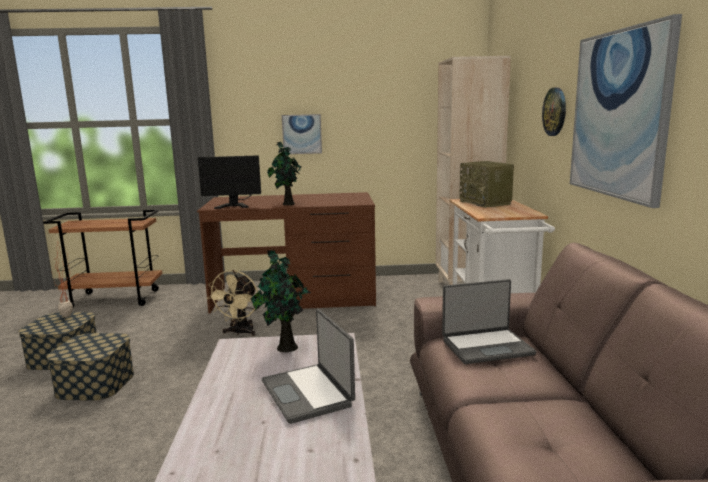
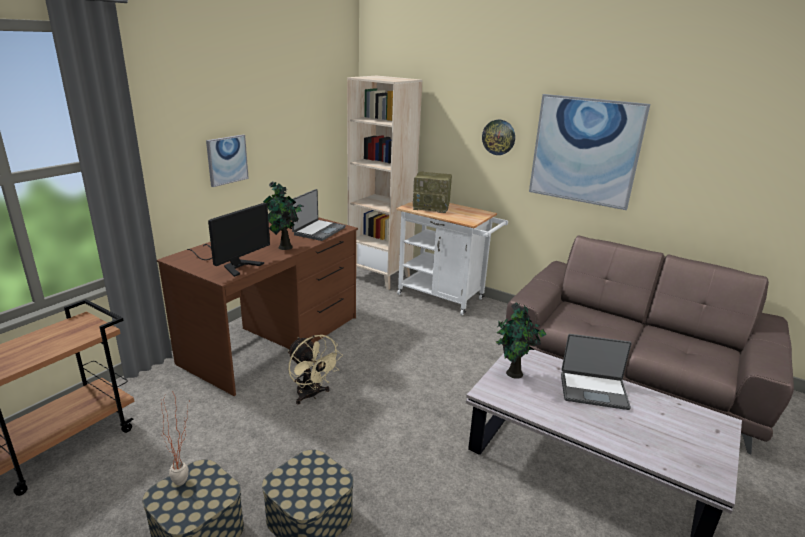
camera: 55 degrees left, 10 degrees up
laptop [442,279,536,364] -> laptop moved to [292,189,346,241]

